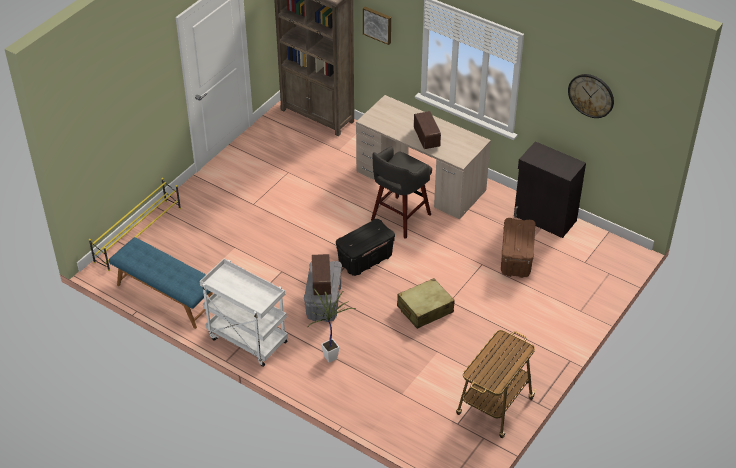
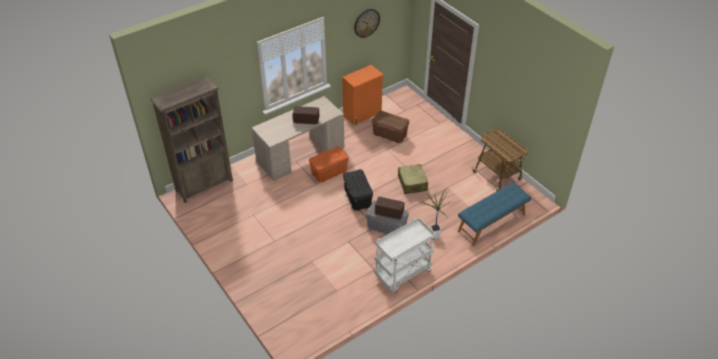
camera: 70 degrees left, 0 degrees up
yellow shoe rack [89,178,181,271] -> none
blue bench [109,237,213,329] -> blue bench moved to [458,183,531,246]
picture [363,7,391,45] -> none
grey stool [371,146,432,239] -> orange storage box [309,146,349,182]
black cabinet [514,141,586,238] -> orange cabinet [342,65,384,125]

